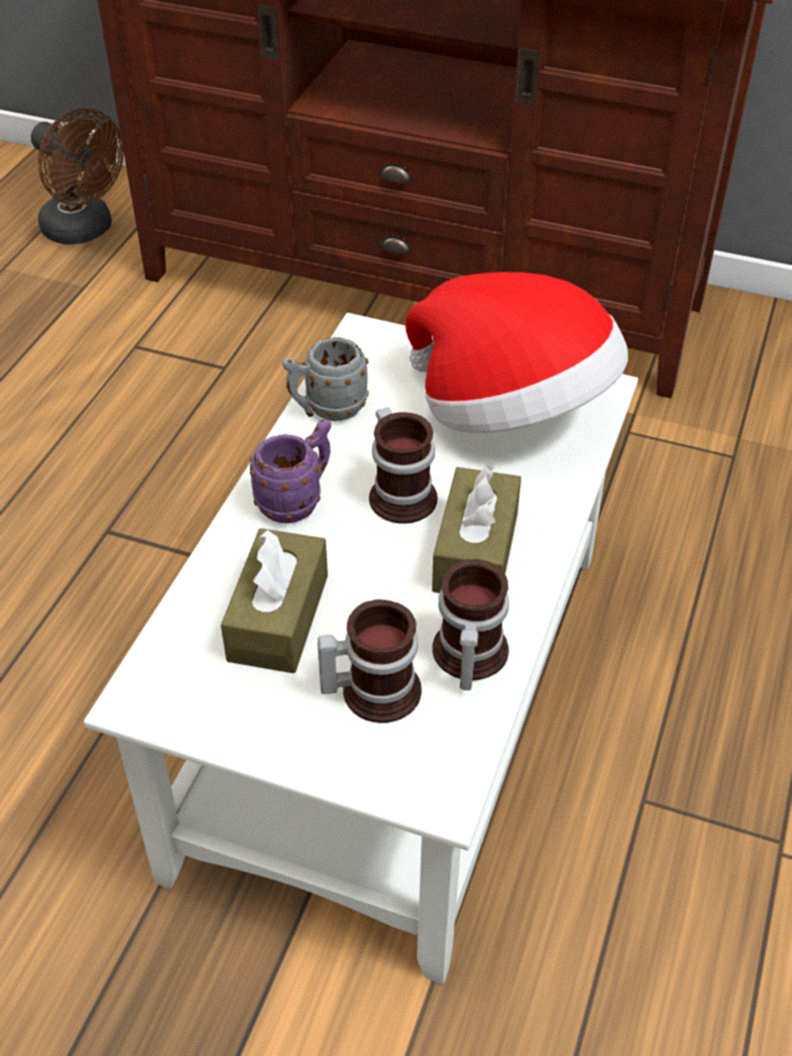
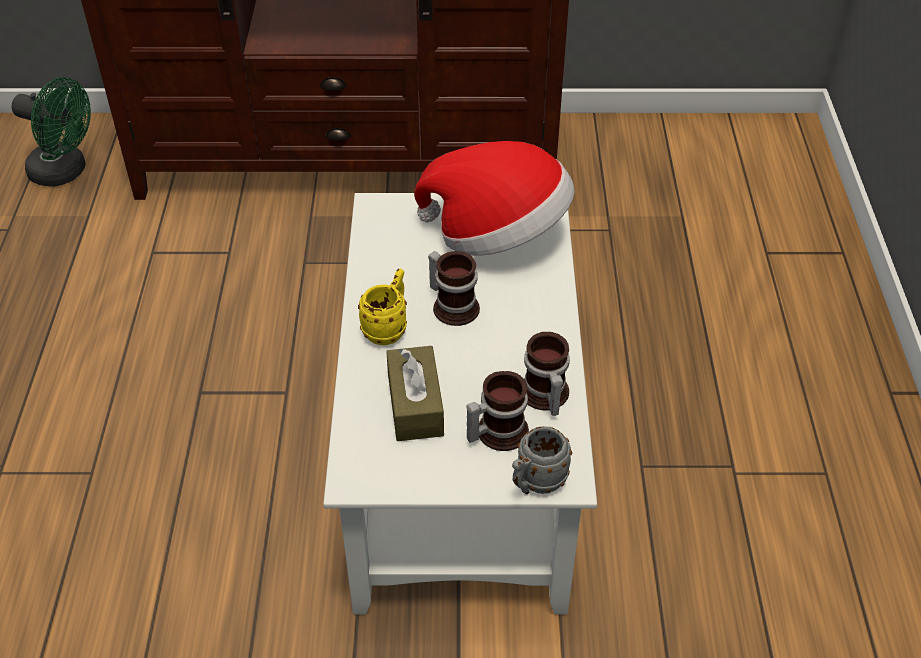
camera: 20 degrees left, 0 degrees up
brown fan [31,108,124,245] -> green fan [12,77,91,186]
purple mug [250,419,331,523] -> yellow mug [358,268,407,345]
grey mug [283,337,369,421] -> grey mug moved to [512,426,572,494]
brown tissue box [432,465,521,593] -> none

